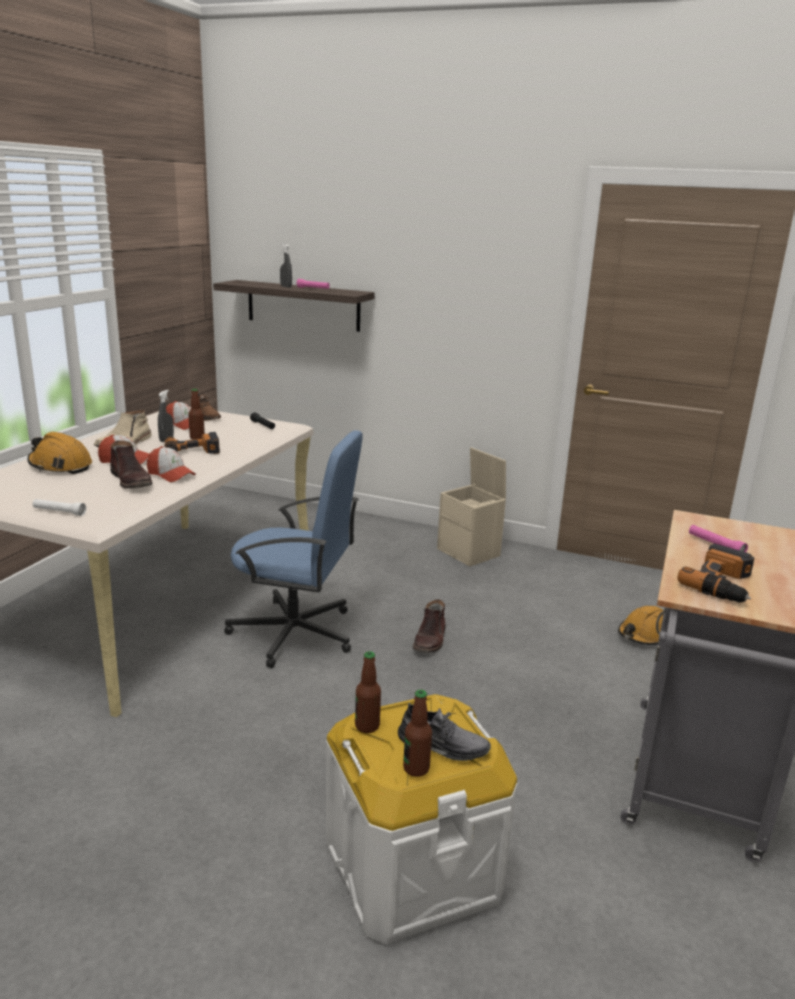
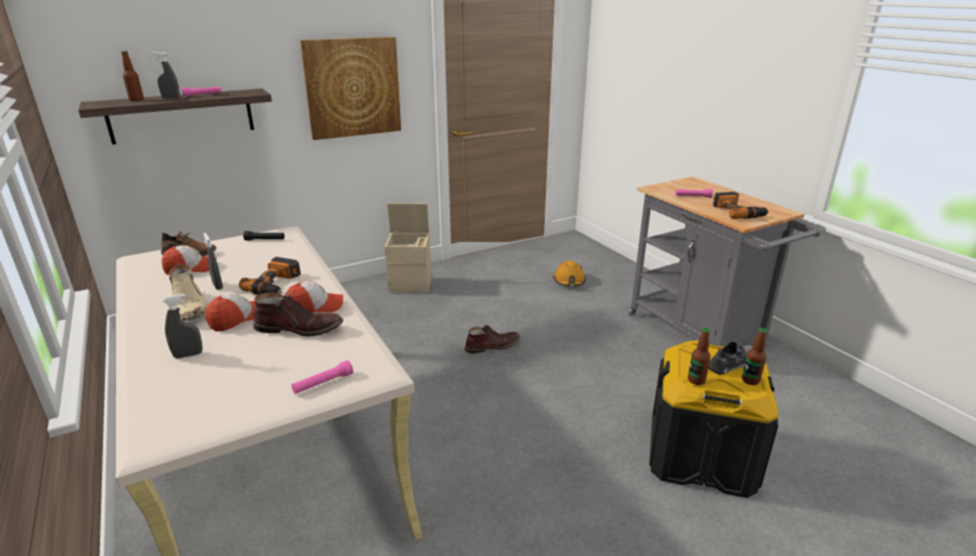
camera: 50 degrees left, 5 degrees up
orange hard hat [27,432,92,474] -> grey spray bottle [162,294,203,359]
white flashlight [33,499,86,516] -> pink flashlight [291,360,353,394]
bottle [188,389,205,440] -> bottle moved to [121,51,144,101]
blue office chair [224,430,363,668] -> none
white storage box [326,694,518,944] -> black storage box [649,340,779,498]
brown boot [413,599,445,653] -> brown boot turned 75 degrees counterclockwise [465,325,520,354]
none -> picture [300,37,401,140]

